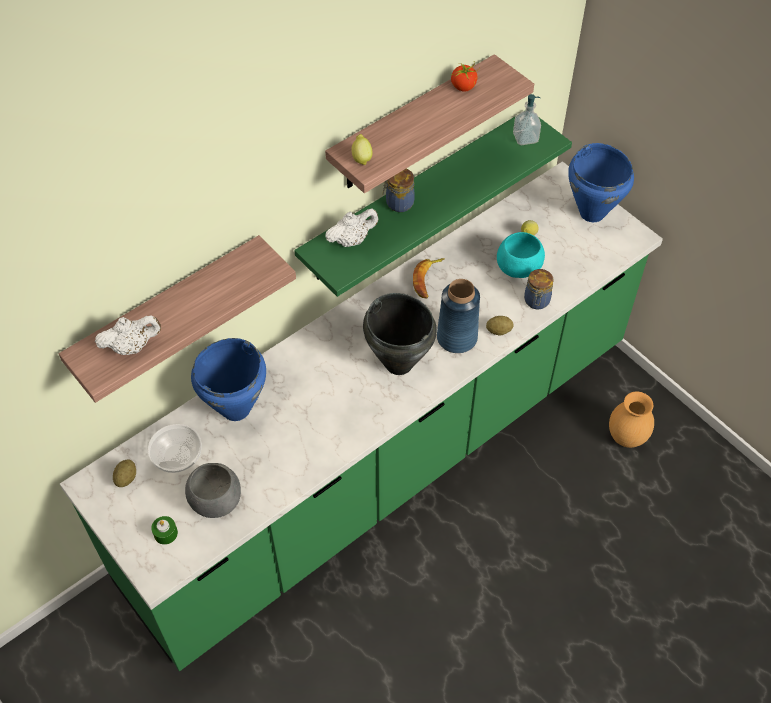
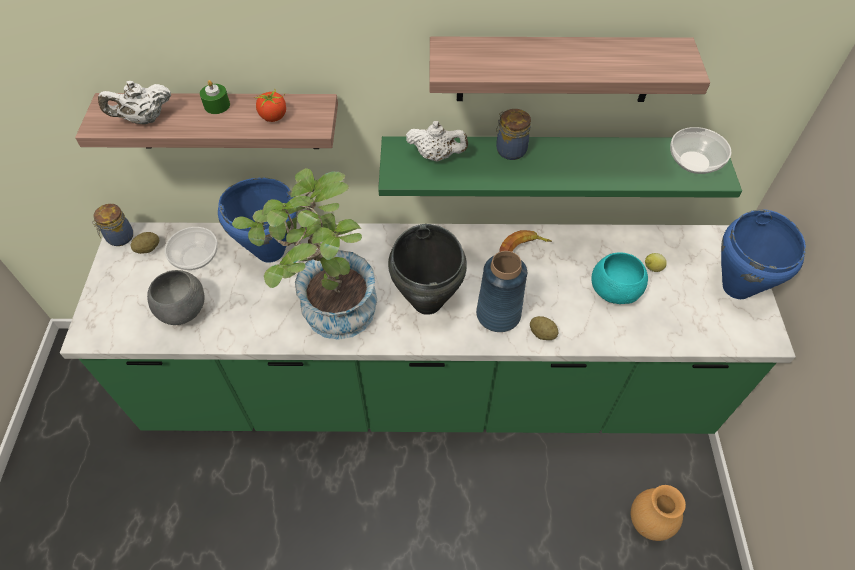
camera: 40 degrees right, 0 degrees up
white teapot [95,315,161,355] -> white teapot turned 135 degrees clockwise [98,81,171,124]
green candle [151,516,178,545] -> green candle moved to [200,80,230,114]
lemon [351,134,373,165] -> none
tomato [451,63,478,91] -> tomato moved to [254,88,286,122]
soap dispenser [513,94,541,145] -> bowl [670,127,731,174]
jar [524,269,554,309] -> jar moved to [92,204,133,246]
none -> potted plant [232,168,377,340]

